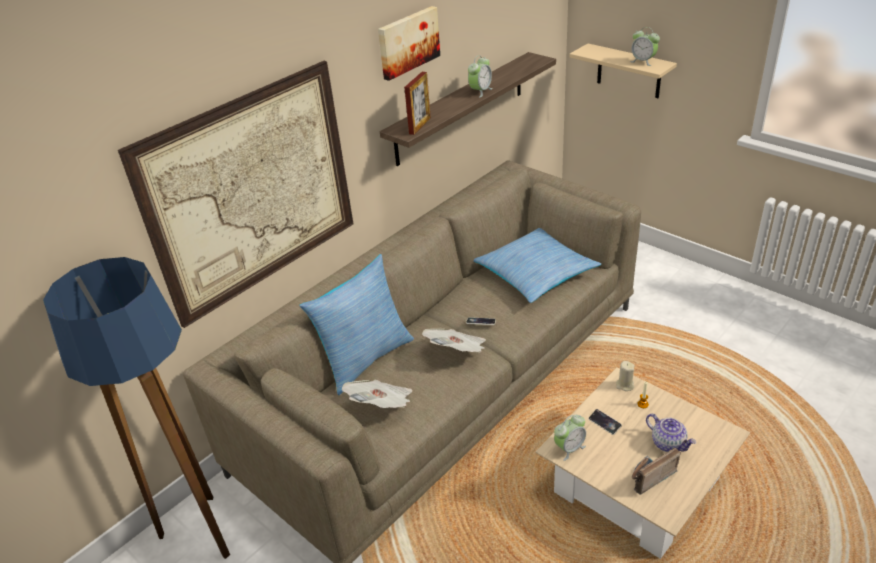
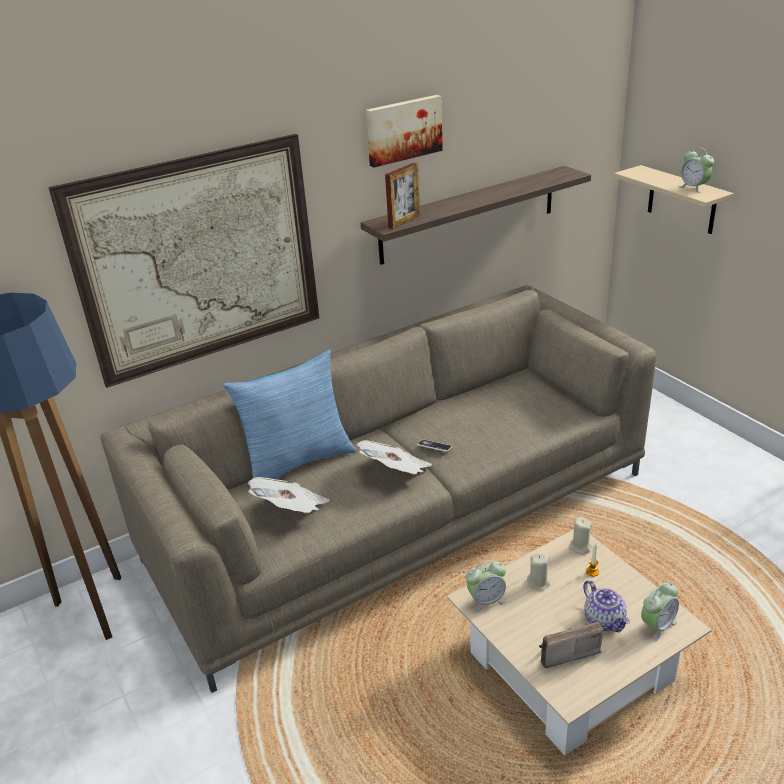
camera: 15 degrees right, 5 degrees down
alarm clock [468,55,493,98] -> alarm clock moved to [641,583,679,641]
pillow [474,228,601,303] -> none
phone [588,409,622,435] -> beige candle [527,553,550,590]

